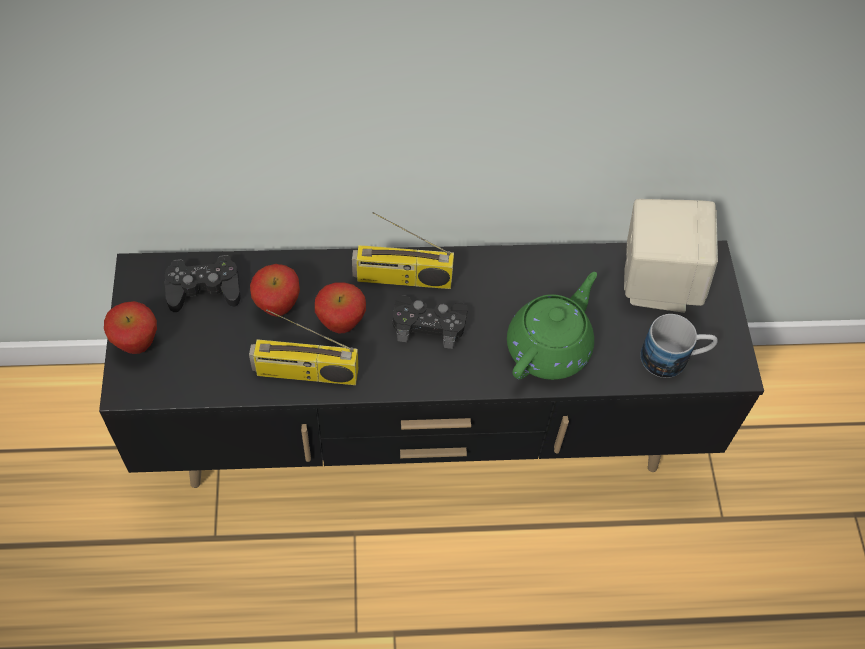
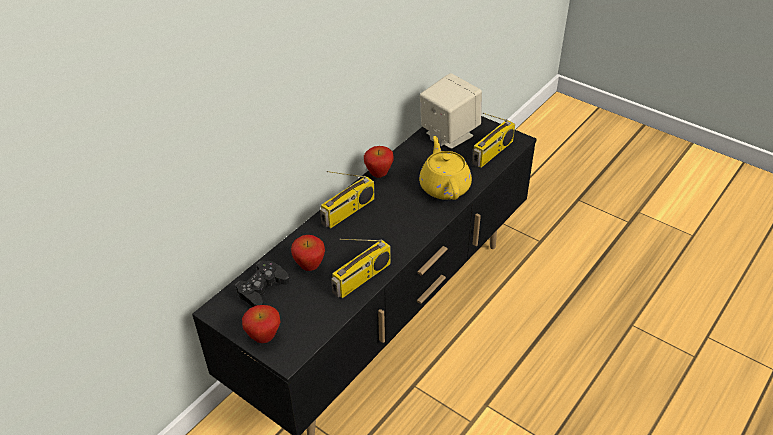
camera: 45 degrees left, 15 degrees down
apple [315,282,366,333] -> apple moved to [364,146,393,178]
black game controller [392,295,468,349] -> none
green teapot [507,272,597,380] -> yellow teapot [419,136,472,200]
mug [640,314,718,378] -> radio [472,113,515,168]

